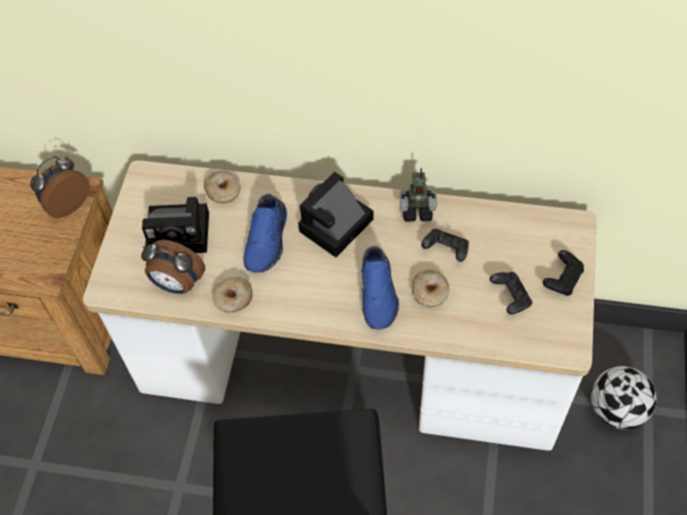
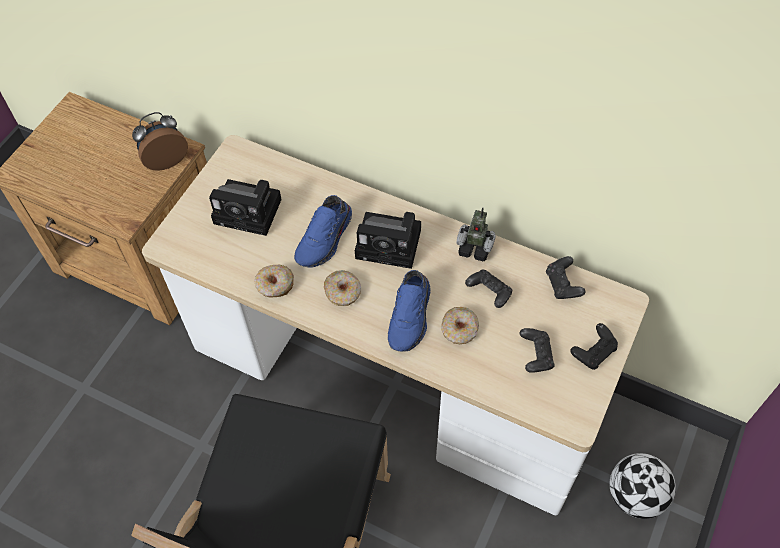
camera: 15 degrees right, 0 degrees up
alarm clock [141,240,205,294] -> none
donut [204,171,240,204] -> donut moved to [324,270,361,306]
camera [298,172,374,257] -> camera turned 135 degrees counterclockwise [355,212,421,269]
none -> black game controller [546,256,586,299]

